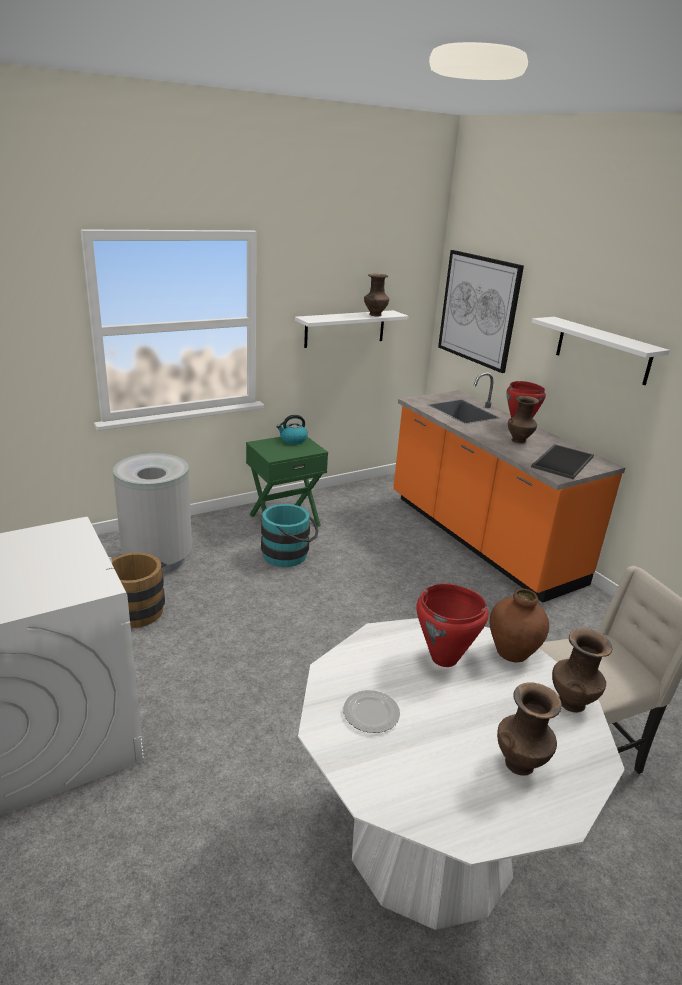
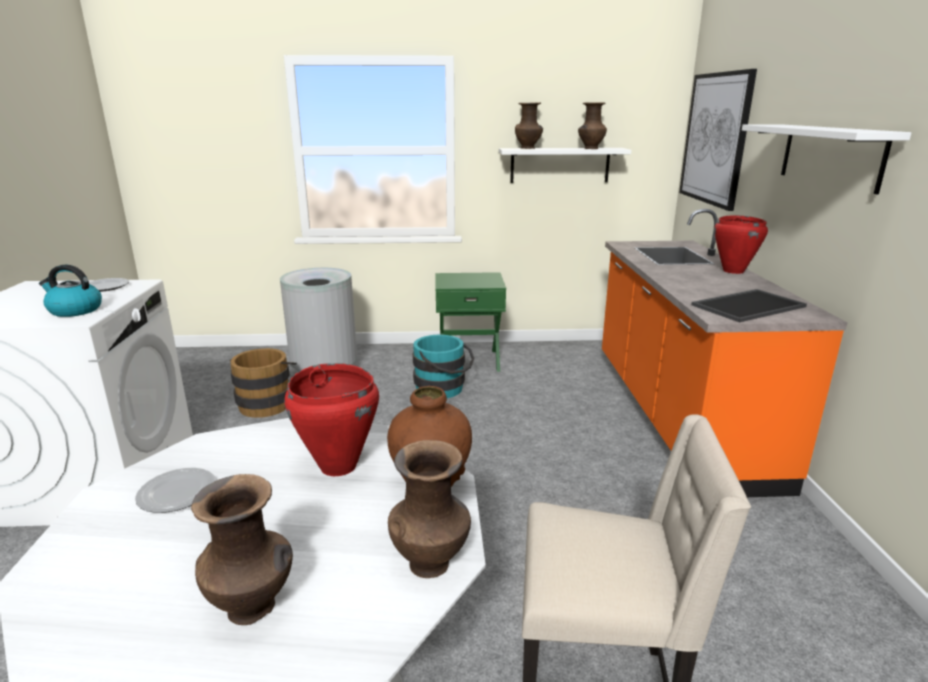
camera: 30 degrees right, 5 degrees down
kettle [277,415,308,444] -> kettle moved to [39,265,102,317]
brown vase [508,396,539,443] -> brown vase moved to [515,102,543,149]
none -> plate [89,278,129,292]

